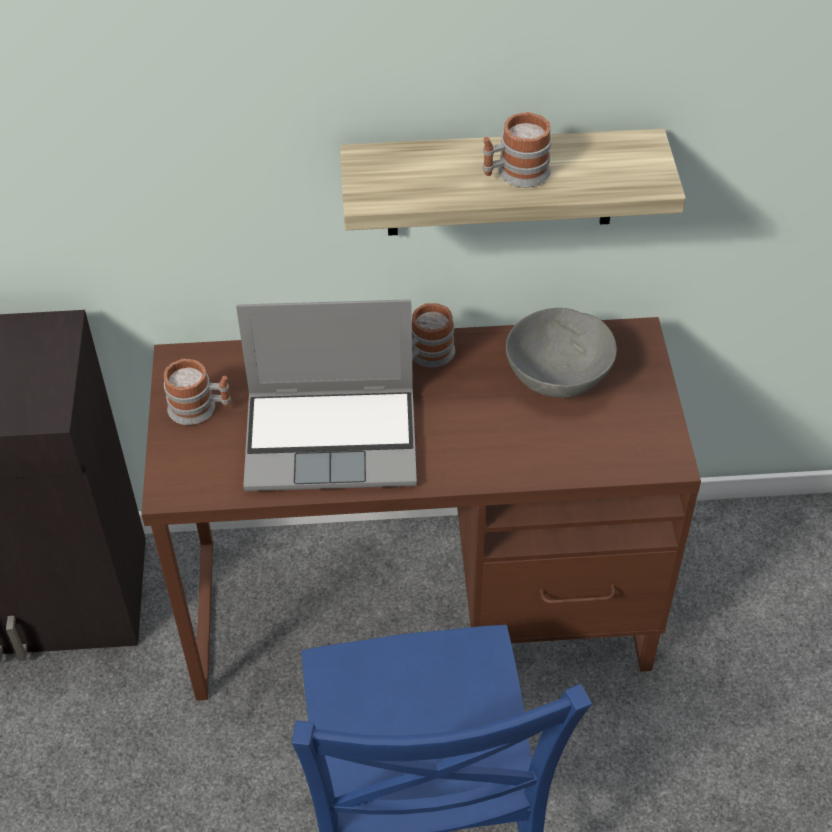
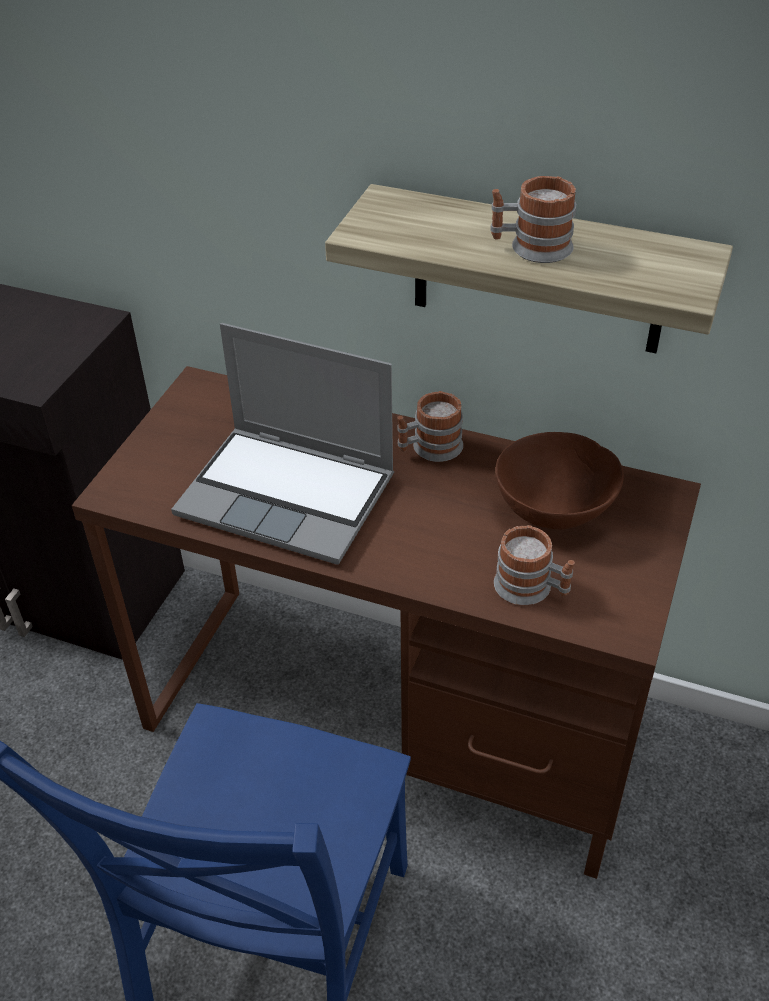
camera: 25 degrees right, 5 degrees down
mug [164,359,231,425] -> mug moved to [494,525,575,605]
grey bowl [506,308,617,398] -> brown bowl [495,432,624,529]

